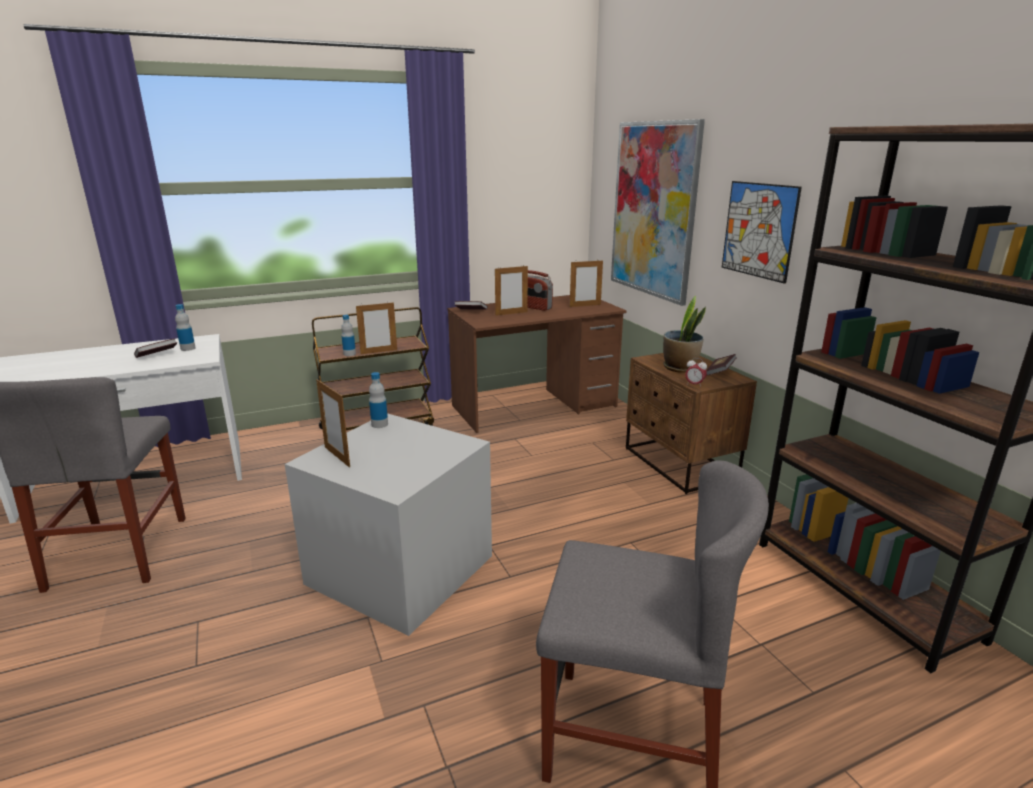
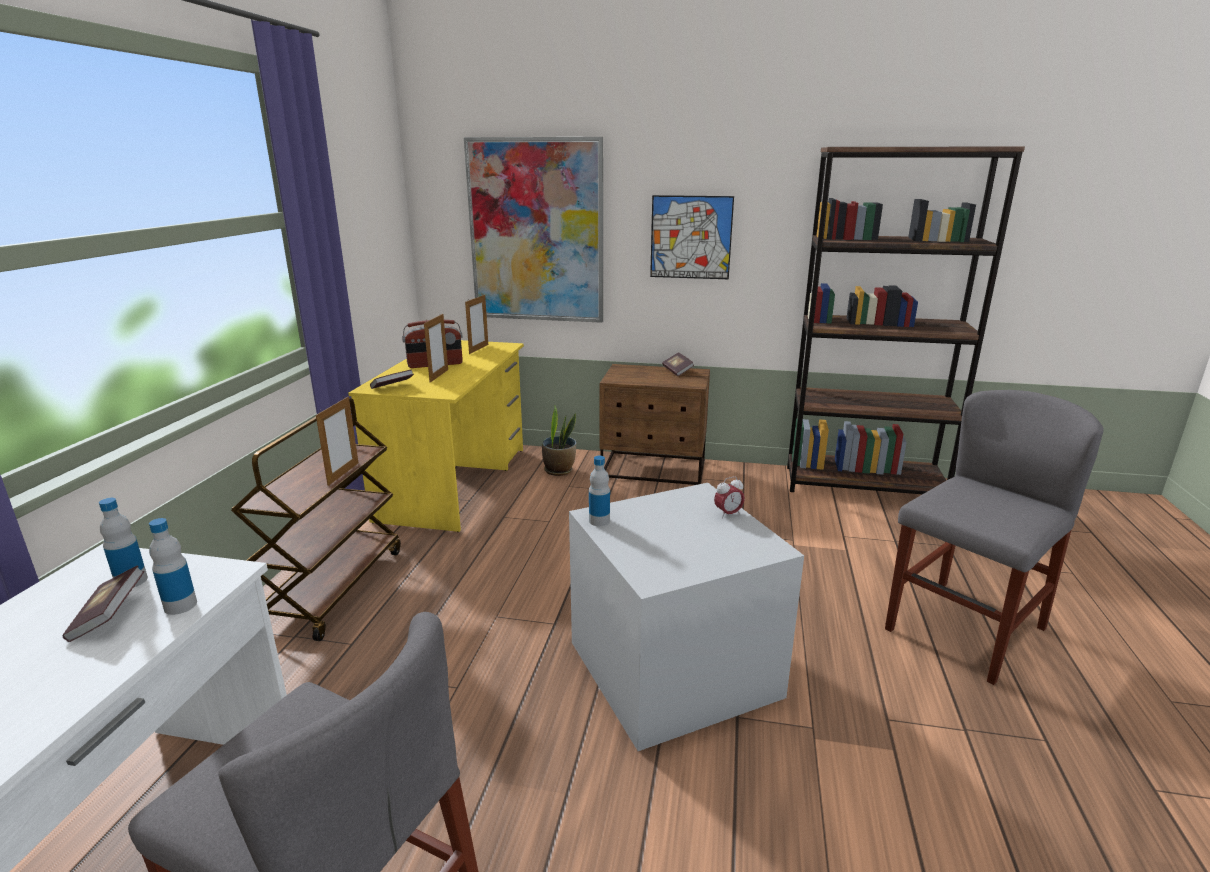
camera: 55 degrees left, 0 degrees up
picture frame [316,379,350,468] -> none
bottle [341,315,356,356] -> bottle moved to [149,518,197,615]
brown desk [447,295,627,433] -> yellow desk [348,340,524,532]
potted plant [663,296,706,373] -> potted plant moved to [542,406,576,476]
alarm clock [685,358,707,387] -> alarm clock moved to [714,476,745,518]

